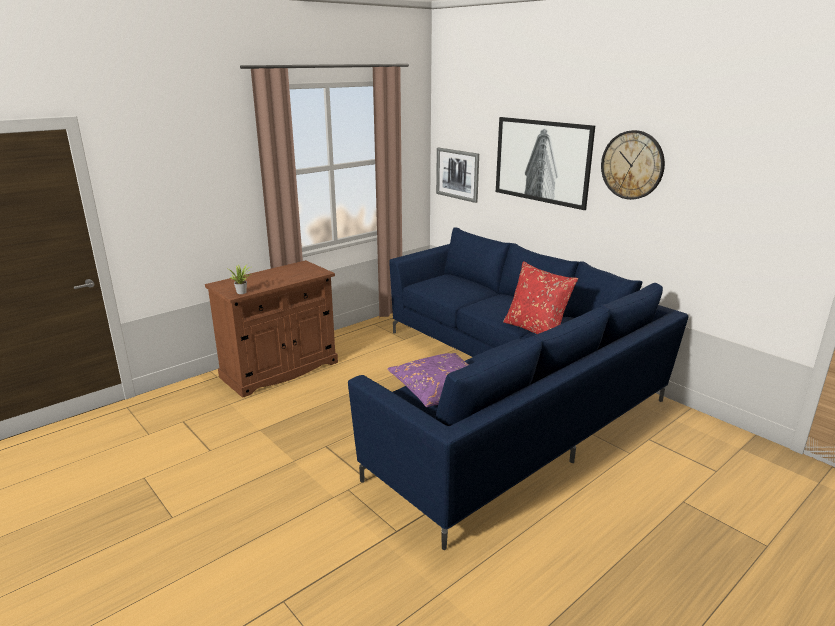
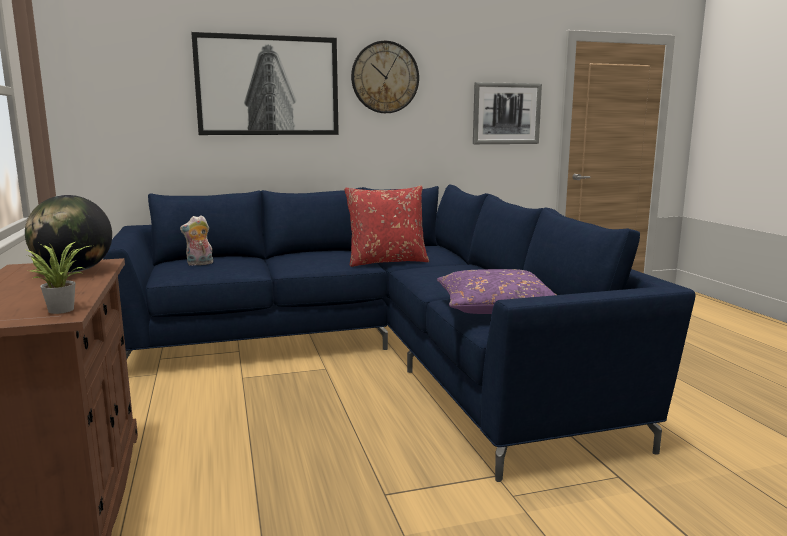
camera: 65 degrees left, 10 degrees down
picture [436,147,479,203] -> picture moved to [473,82,542,144]
none -> globe [25,195,112,272]
none -> plush toy [180,215,213,266]

